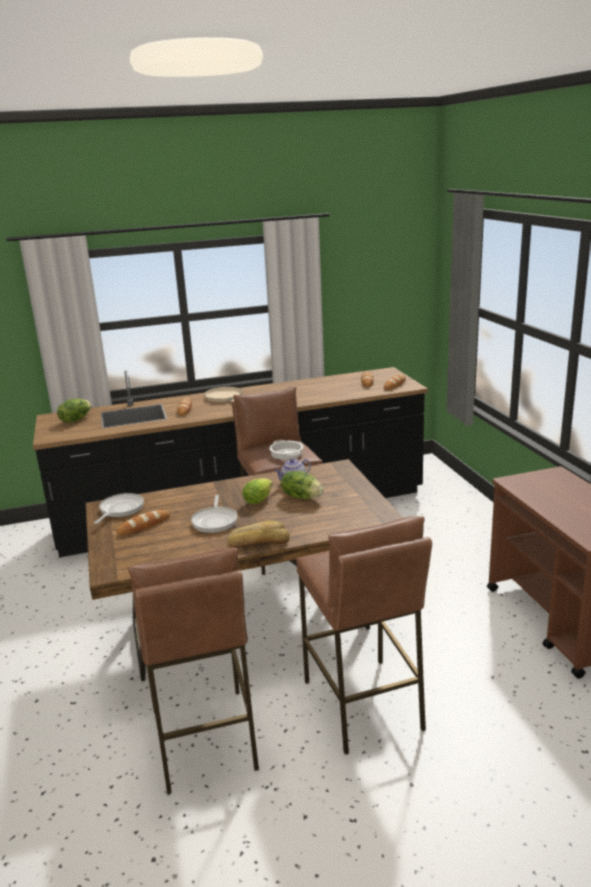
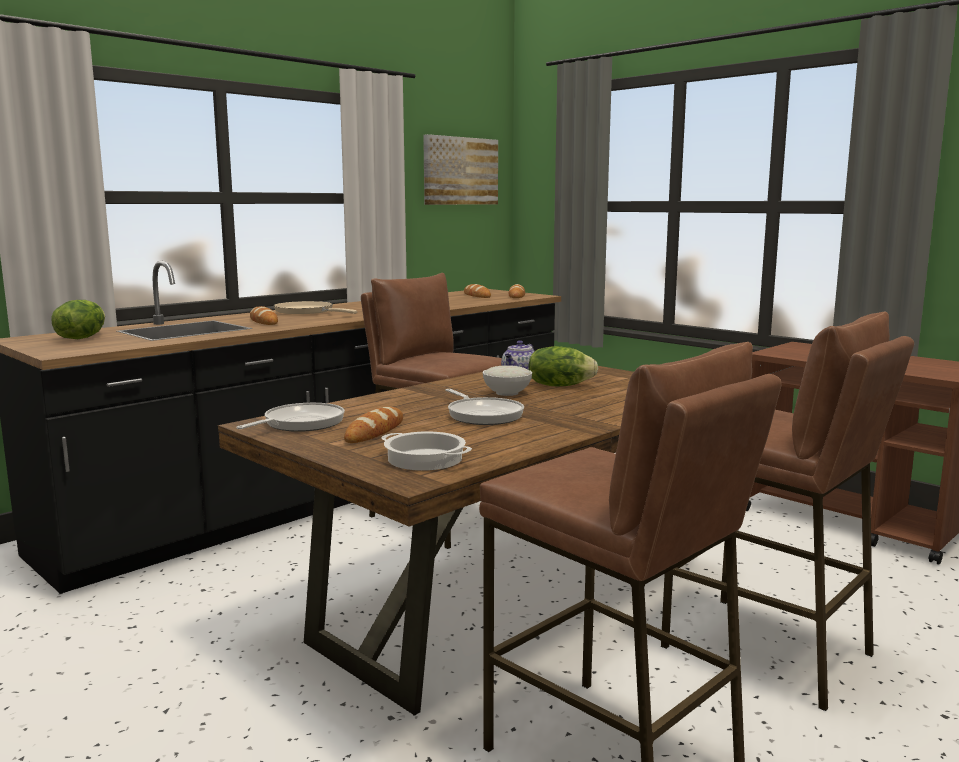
camera: 30 degrees left, 10 degrees down
frying pan [94,493,144,524] -> frying pan turned 45 degrees clockwise [237,403,345,432]
bread [227,520,290,548] -> none
lettuce [242,478,272,504] -> white bowl [483,365,532,396]
cooking pot [269,440,304,460] -> cooking pot moved to [381,431,472,471]
none -> picture [423,134,498,205]

